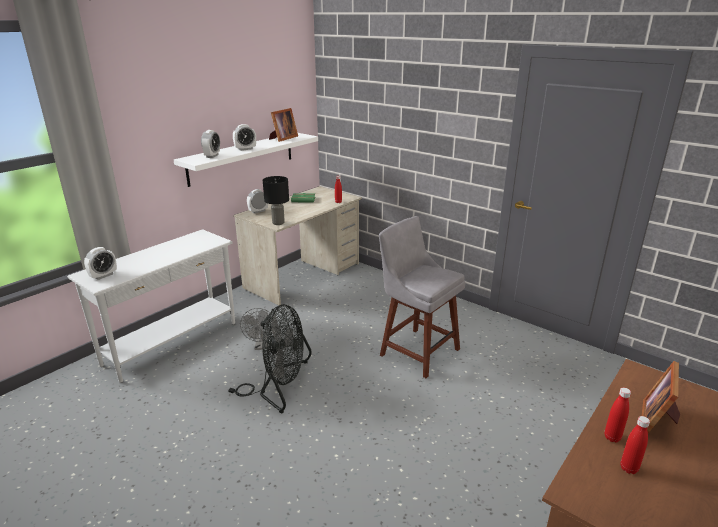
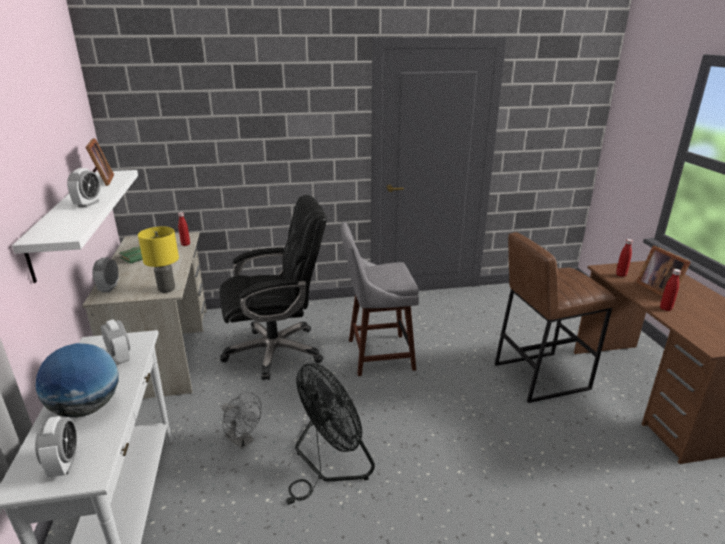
camera: 50 degrees left, 0 degrees up
alarm clock [201,130,220,158] -> alarm clock moved to [101,319,130,364]
black table lamp [263,176,289,225] -> yellow table lamp [138,226,179,293]
red bottle [620,416,650,474] -> red bottle moved to [616,239,633,277]
none -> globe [36,343,119,417]
none -> black office chair [220,195,327,380]
none -> brown stool [495,232,616,403]

